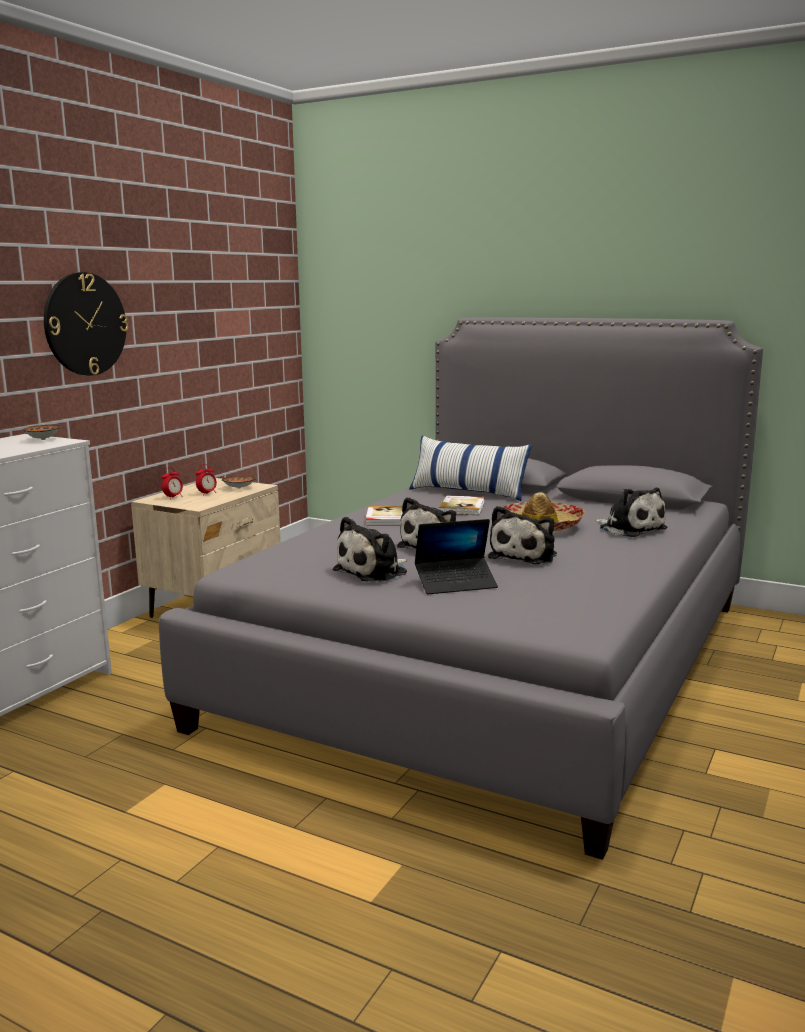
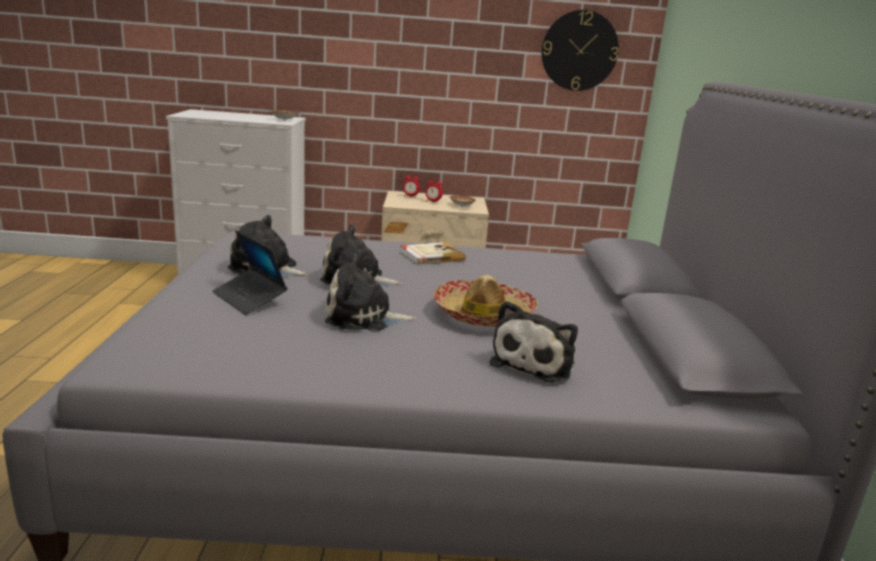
camera: 60 degrees right, 5 degrees up
wall clock [44,272,128,376] -> wall clock moved to [542,10,619,91]
pillow [409,436,532,501] -> none
book [438,496,485,515] -> none

